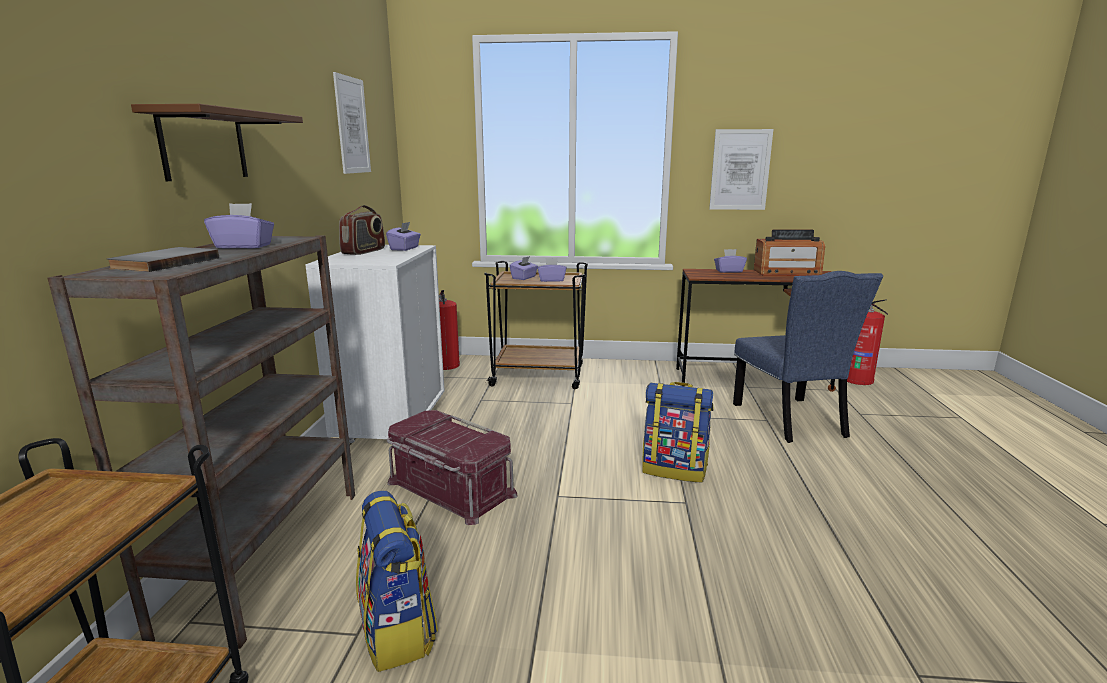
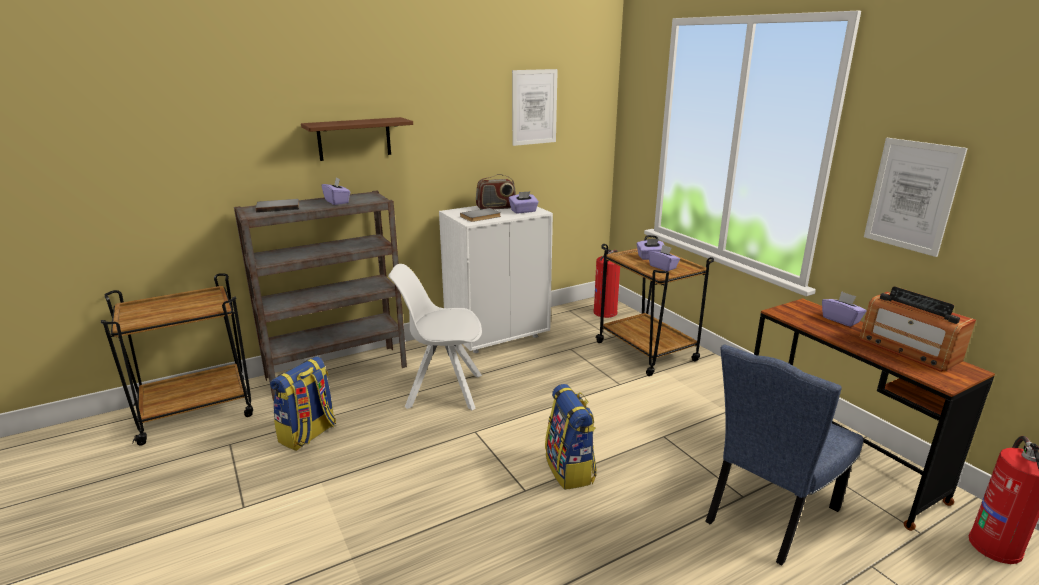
camera: 55 degrees right, 5 degrees up
red storage box [387,410,518,525] -> white chair [388,264,482,410]
none -> grey book [460,208,501,222]

